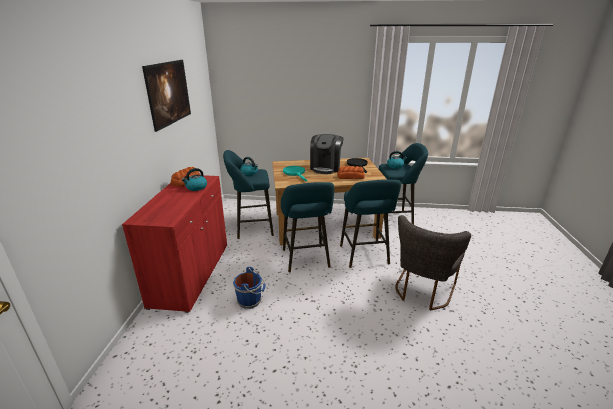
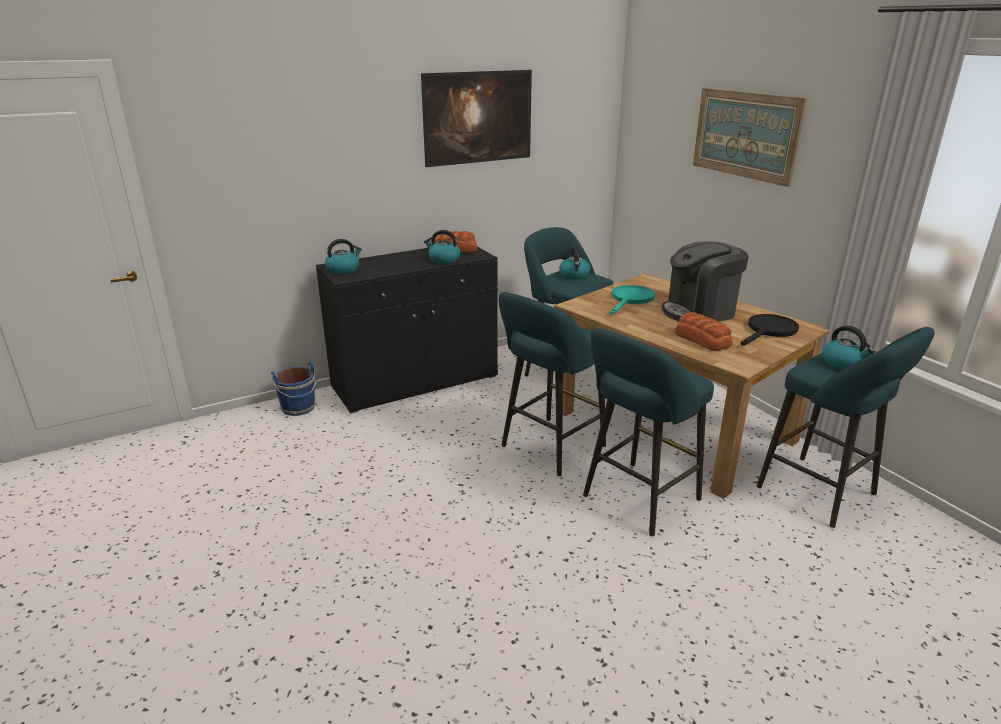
camera: 55 degrees right, 0 degrees up
red cabinet [122,175,227,313] -> black cabinet [316,247,498,414]
blue bucket [233,267,265,309] -> blue bucket moved to [271,362,317,416]
grey chair [395,215,471,311] -> none
none -> kettle [325,239,362,274]
none -> picture [693,88,807,187]

